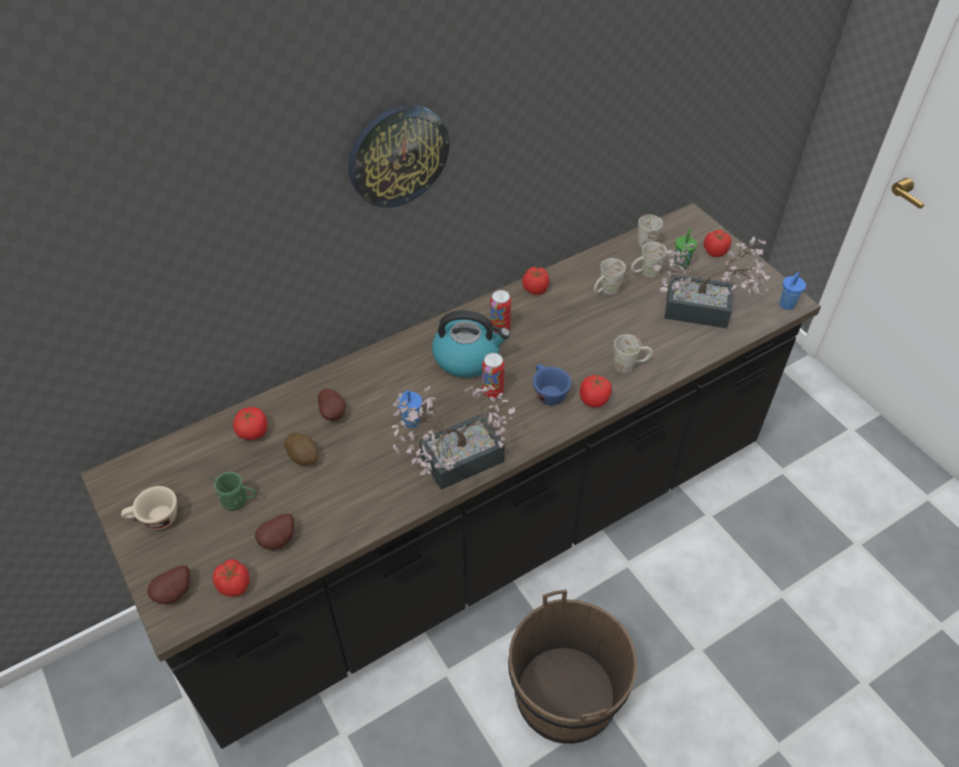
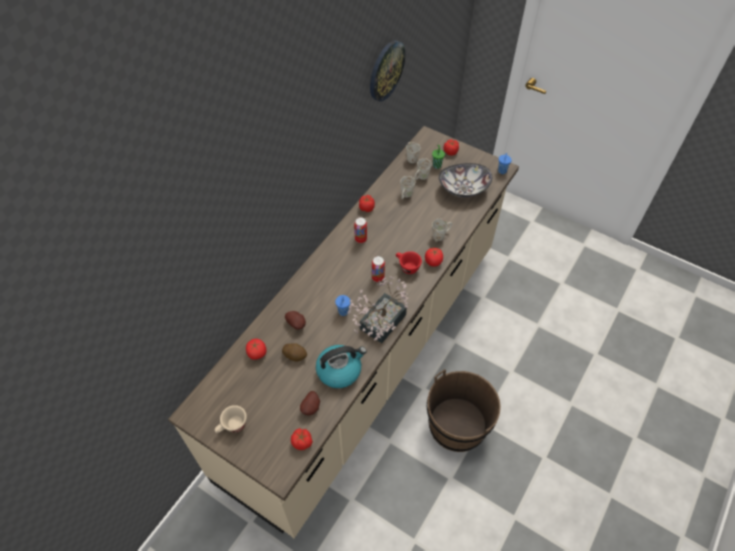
camera: 25 degrees left, 5 degrees up
black counter [81,203,821,749] -> beige counter [168,126,519,538]
potato [147,565,190,604] -> none
green mug [209,472,257,511] -> none
wall clock [349,104,450,208] -> wall clock moved to [370,40,405,101]
kettle [432,310,510,378] -> kettle moved to [316,345,367,388]
blue cup [533,364,571,405] -> red cup [396,251,422,274]
potted plant [654,237,771,328] -> bowl [439,163,492,197]

